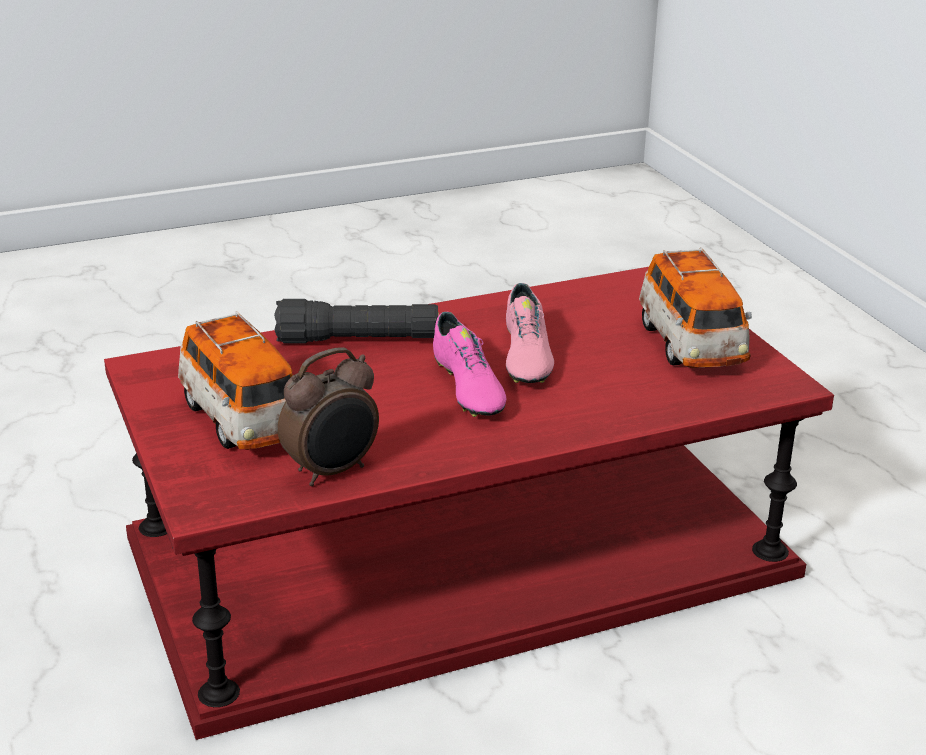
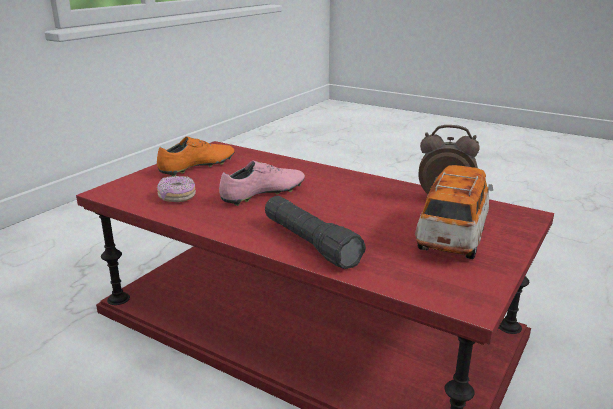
camera: 125 degrees left, 5 degrees down
pink shoe [433,312,506,417] -> none
toy car [639,247,752,368] -> orange shoe [157,136,234,176]
none -> donut [157,176,196,202]

